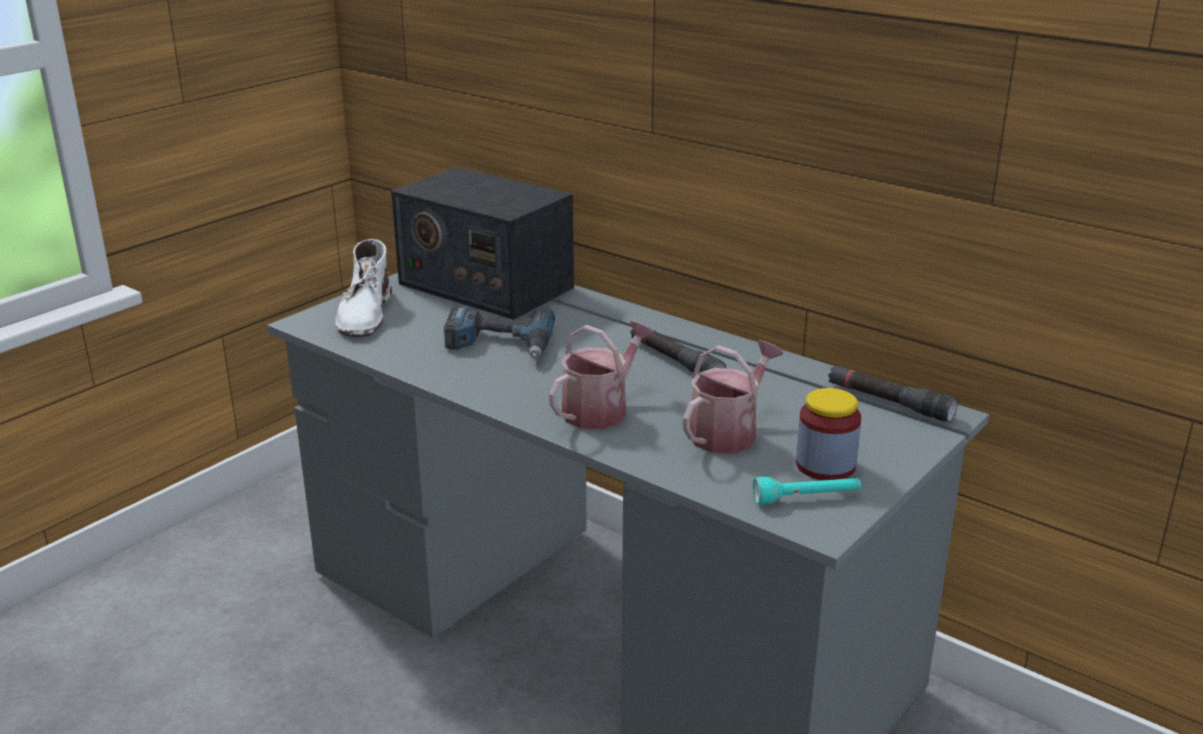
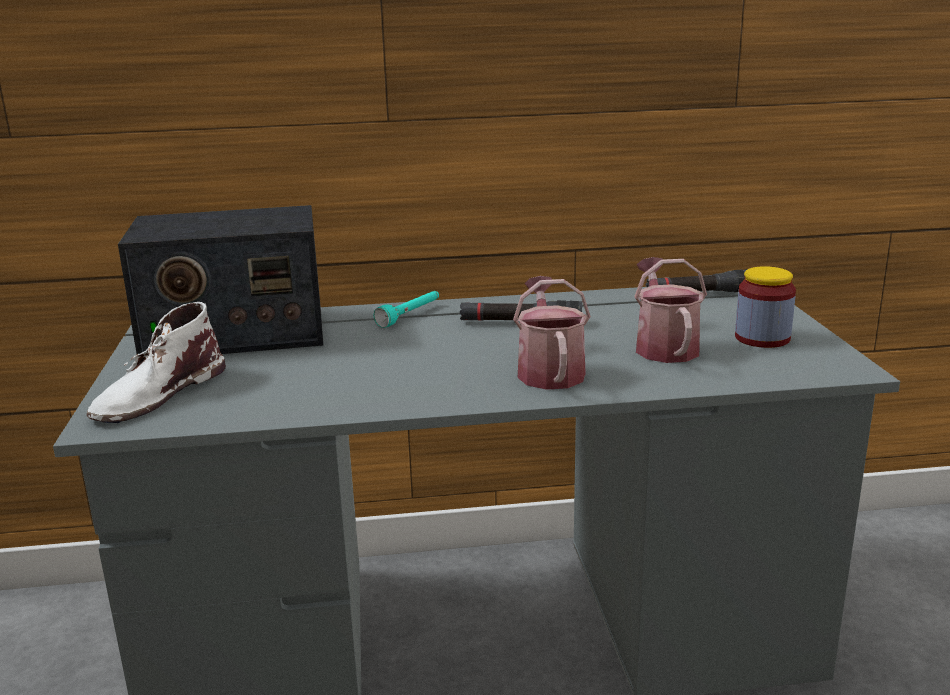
camera: 45 degrees left, 5 degrees down
white boot [335,239,392,337] -> white boot turned 75 degrees clockwise [87,302,226,423]
power drill [444,305,555,358] -> none
turquoise flashlight [753,477,861,505] -> turquoise flashlight moved to [374,291,439,328]

